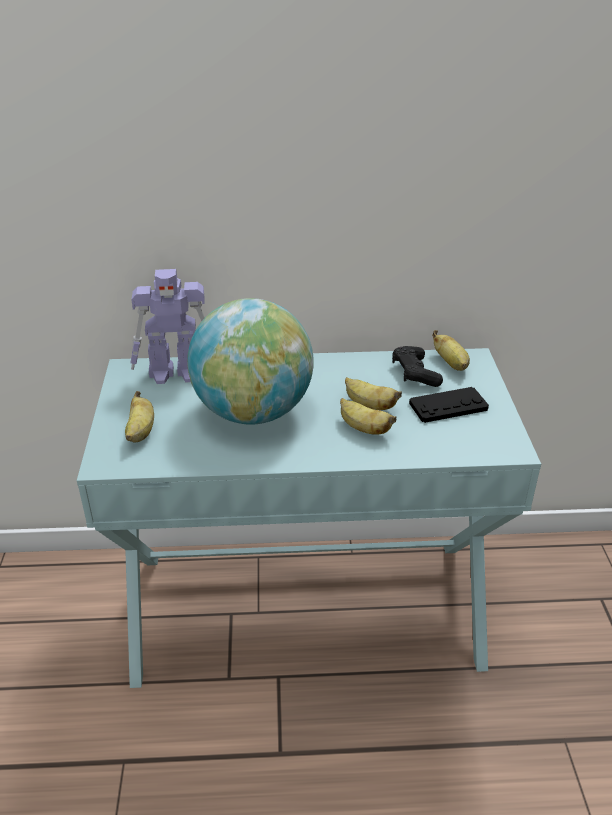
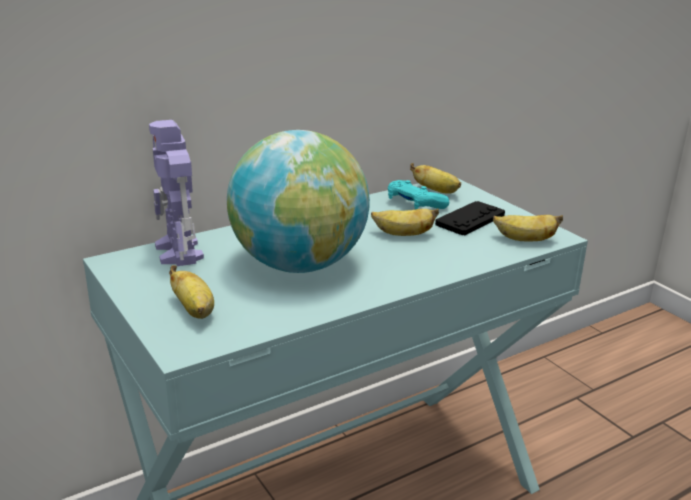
camera: 30 degrees left, 10 degrees down
toy robot [130,269,205,384] -> toy robot turned 105 degrees clockwise [149,120,204,266]
banana [340,398,396,435] -> banana moved to [493,215,563,242]
black game controller [392,346,443,387] -> turquoise game controller [388,180,449,209]

